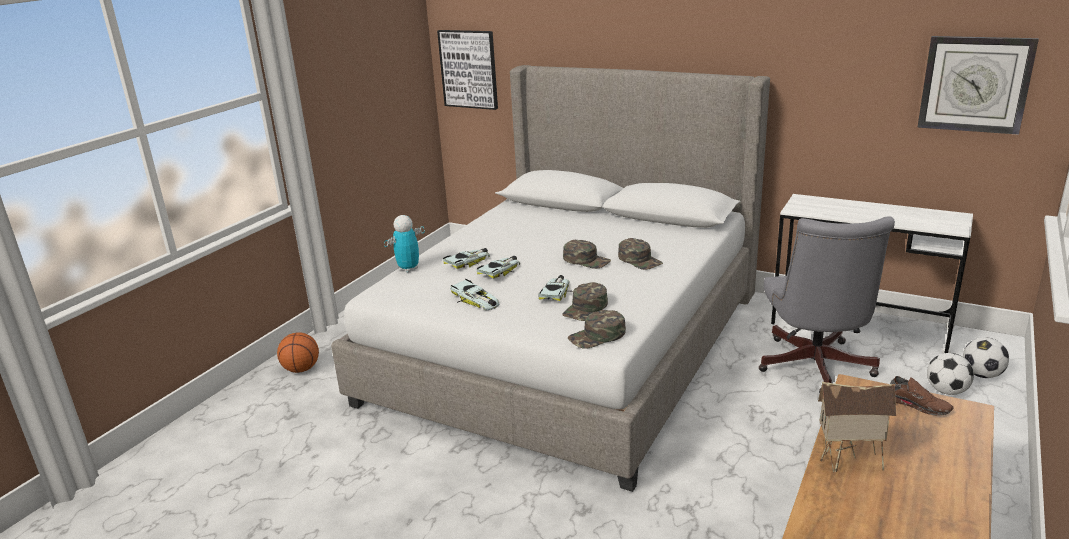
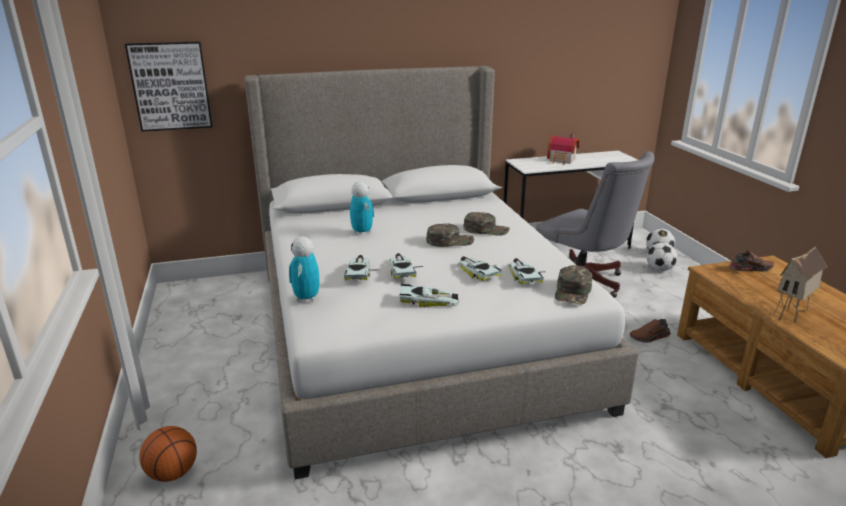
camera: 45 degrees left, 0 degrees up
green cap [562,282,608,321] -> toy car [508,258,545,284]
wall clock [917,36,1039,135] -> none
none -> toy robot [350,181,374,236]
none -> toy house [547,133,580,165]
none -> brown shoe [630,319,671,343]

